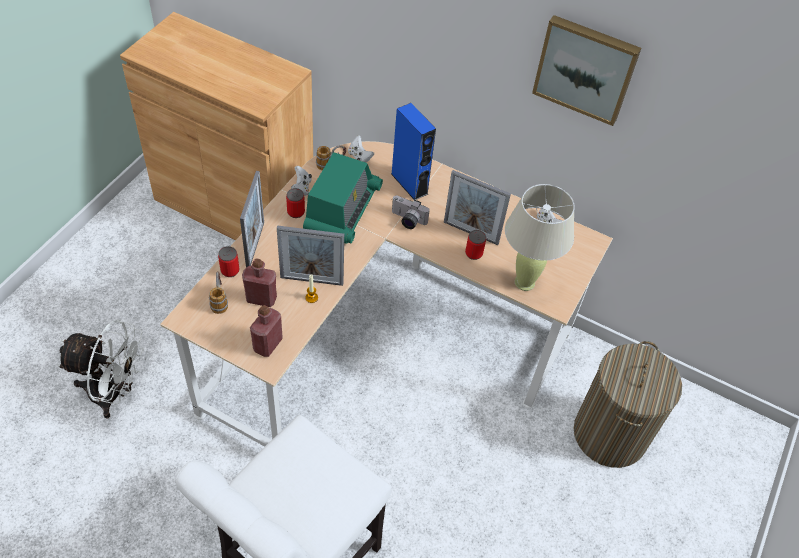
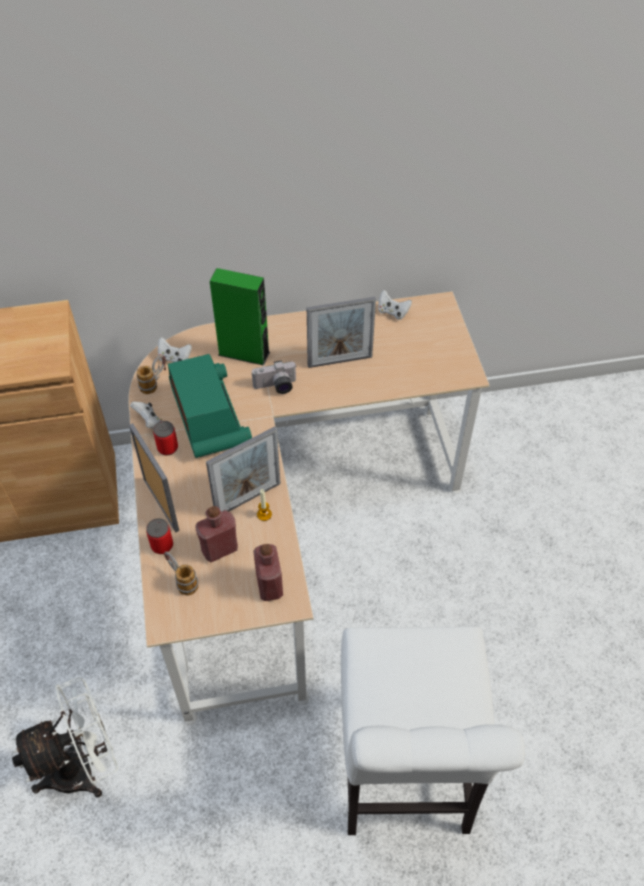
camera: 35 degrees left, 0 degrees up
blue speaker [391,103,436,200] -> green speaker [210,268,270,366]
can [465,230,486,260] -> none
beige table lamp [505,184,575,291] -> none
picture [532,15,641,126] -> none
laundry basket [574,341,682,468] -> none

